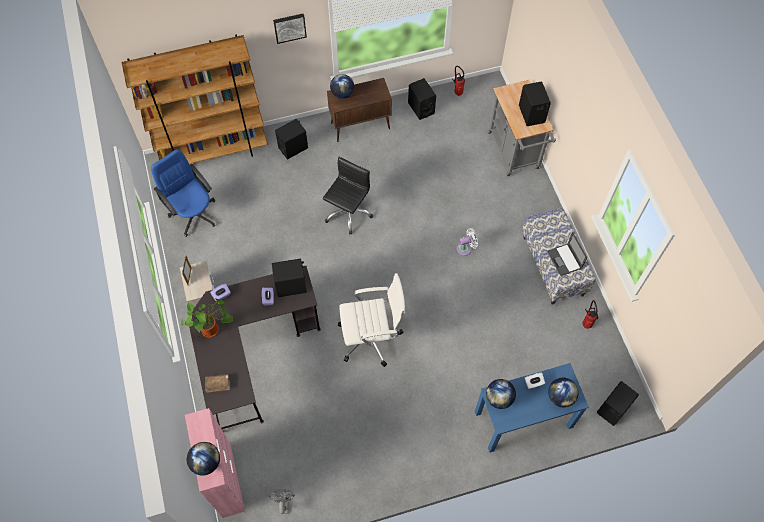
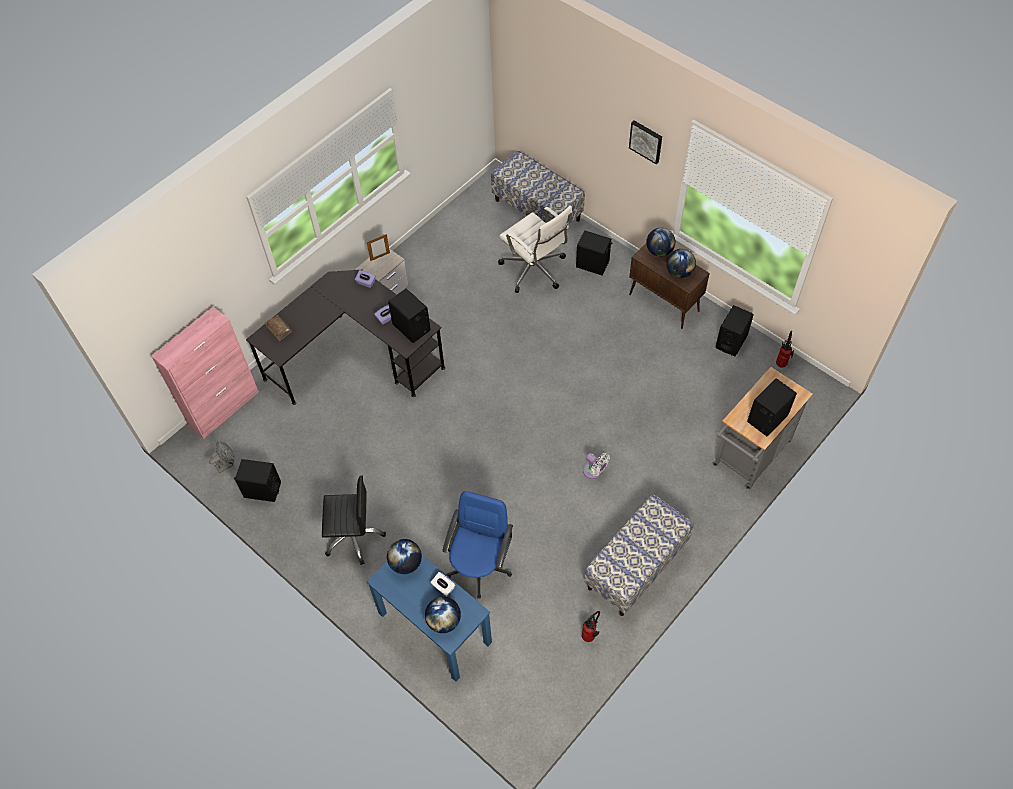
camera: 60 degrees right, 5 degrees down
brown bookcase [121,35,268,164] -> bench [491,151,585,225]
blue office chair [151,149,215,237] -> blue office chair moved to [442,491,513,599]
potted plant [181,298,233,338] -> none
globe [187,442,220,476] -> globe moved to [666,249,696,278]
black office chair [323,157,373,234] -> black office chair moved to [322,476,386,565]
white office chair [338,273,405,367] -> white office chair moved to [498,205,572,293]
laptop [547,232,587,276] -> none
black speaker [597,381,639,426] -> black speaker moved to [234,459,281,502]

